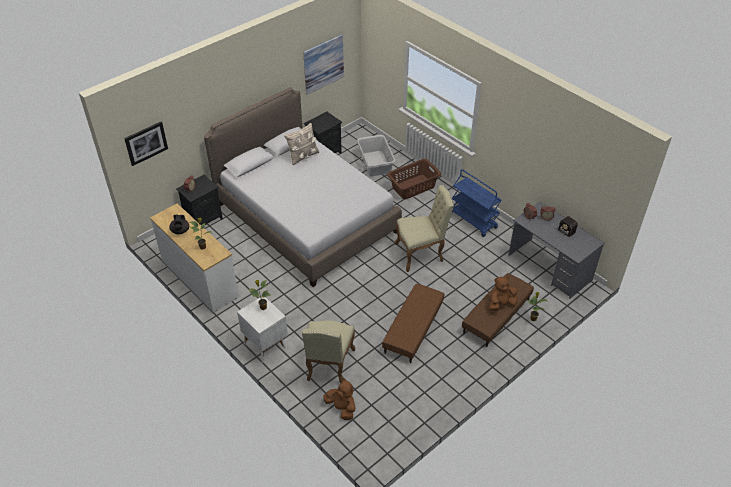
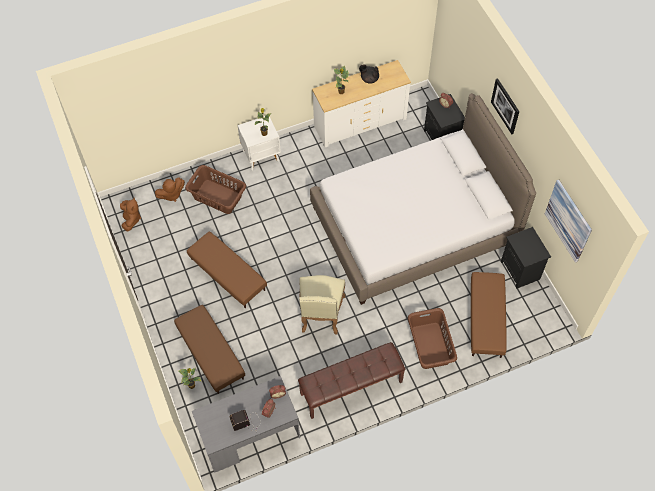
camera: 110 degrees right, 15 degrees up
picture [124,122,168,166] -> picture moved to [491,78,519,135]
beige pillow [284,123,319,165] -> none
beige chair [302,320,355,384] -> brown laundry basket [185,165,246,214]
grey laundry basket [357,135,396,176] -> brown ottoman [471,272,507,358]
blue cart [452,169,502,237] -> brown bench [298,342,406,419]
brown plush toy [489,276,518,311] -> brown plush toy moved to [120,198,141,231]

